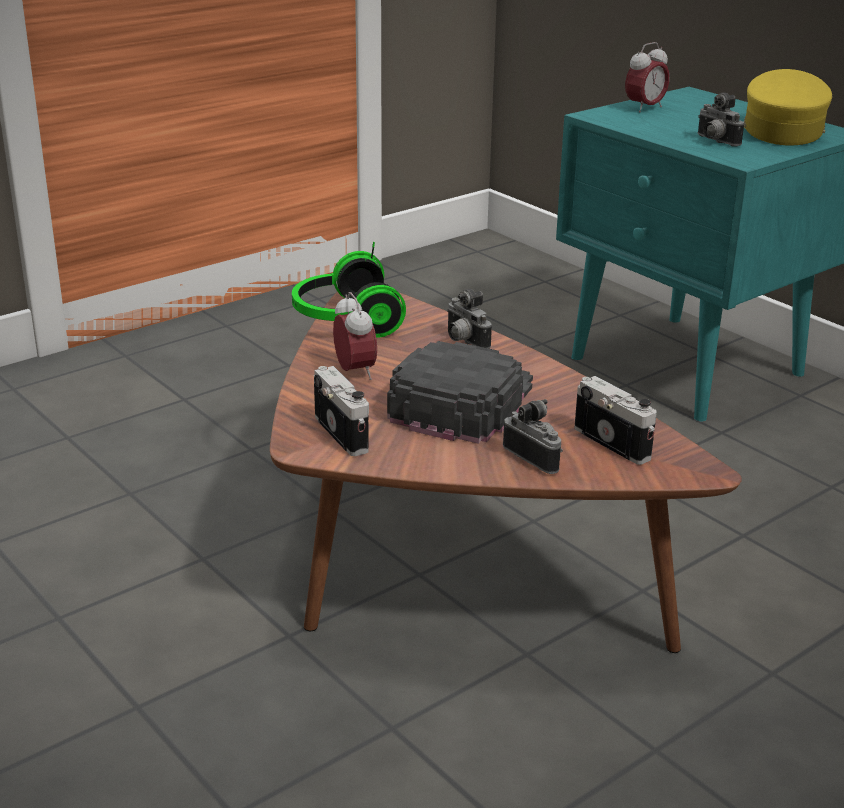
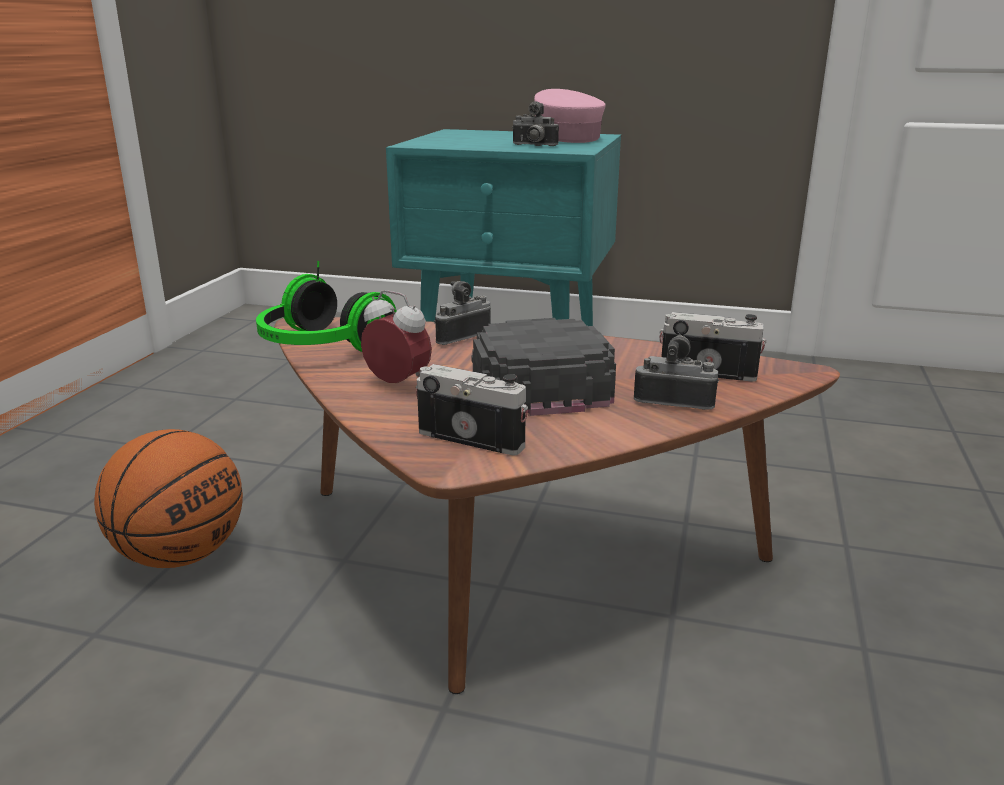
camera: 35 degrees left, 5 degrees down
camera [447,289,492,349] -> camera turned 120 degrees clockwise [433,281,491,345]
alarm clock [625,42,670,113] -> none
yellow cap [744,69,832,145] -> pink cap [534,89,606,143]
none -> basketball [94,429,243,568]

